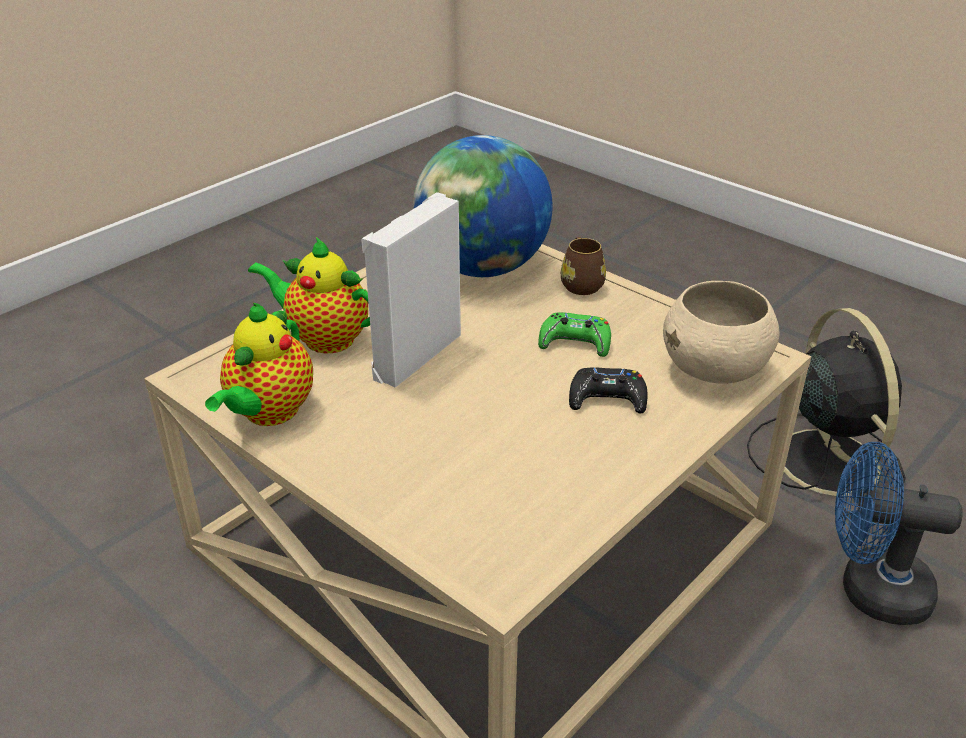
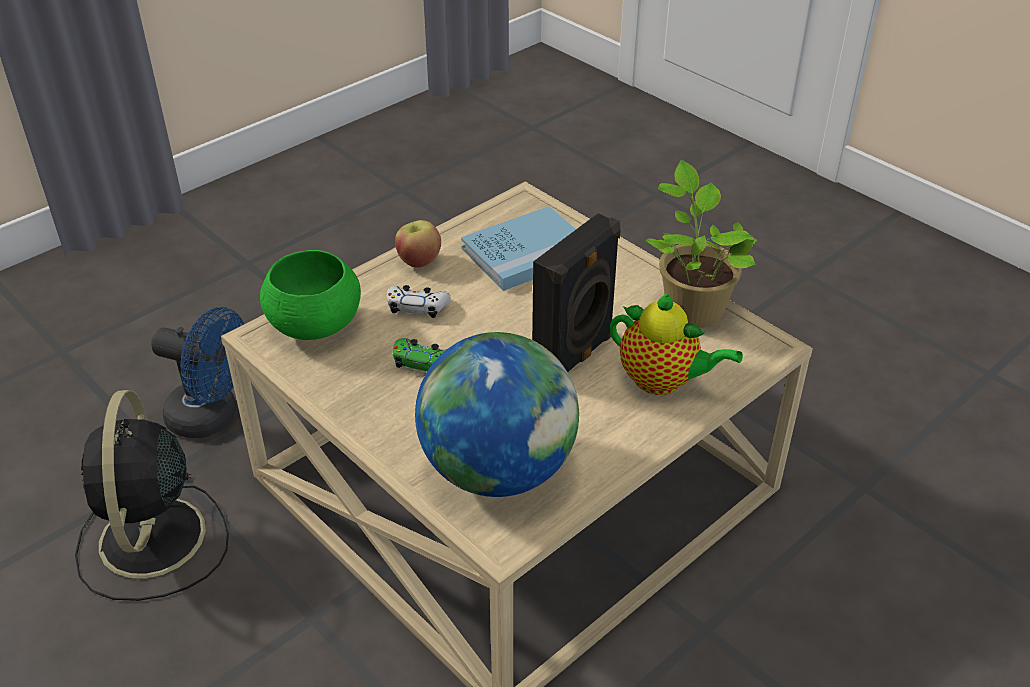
camera: 175 degrees left, 5 degrees up
teapot [205,303,313,426] -> potted plant [646,160,757,328]
white speaker [361,192,461,388] -> black speaker [532,213,621,372]
brown mug [561,237,606,295] -> none
black game controller [569,367,648,414] -> white game controller [387,285,451,318]
beige bowl [663,281,779,384] -> green bowl [260,250,361,340]
none -> apple [395,220,441,268]
none -> blue book [461,206,576,291]

